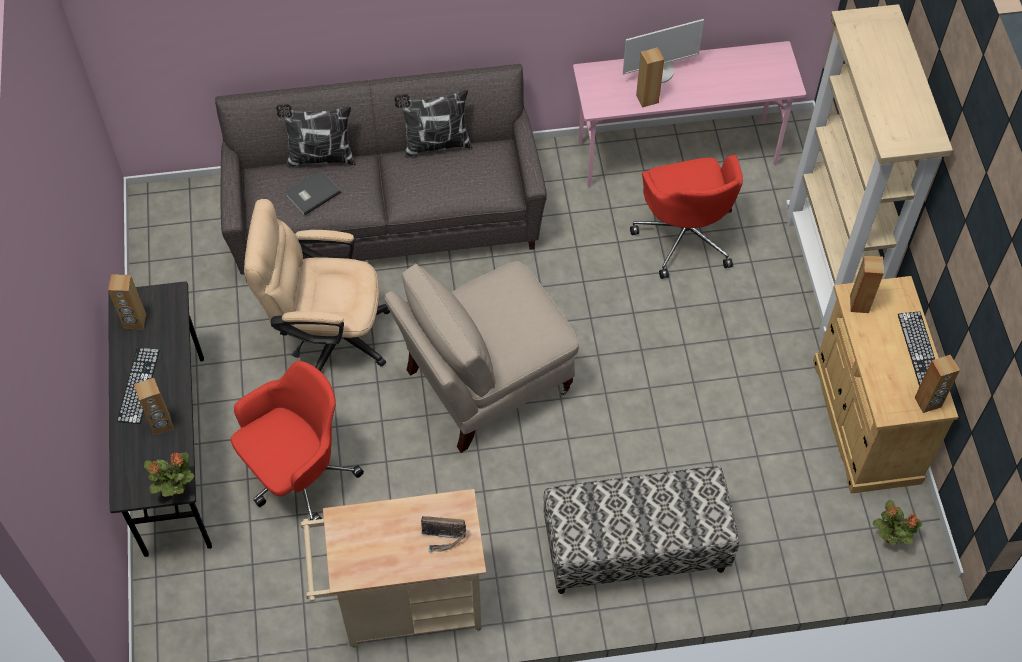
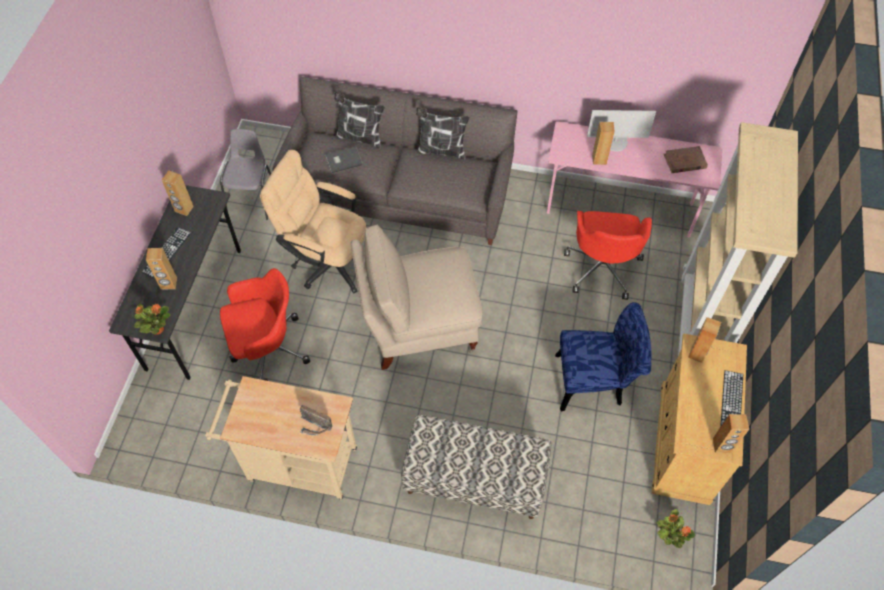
camera: 20 degrees right, 0 degrees up
none -> grey chair [220,129,271,220]
none -> blue chair [555,302,651,412]
none -> brown book [664,146,708,173]

